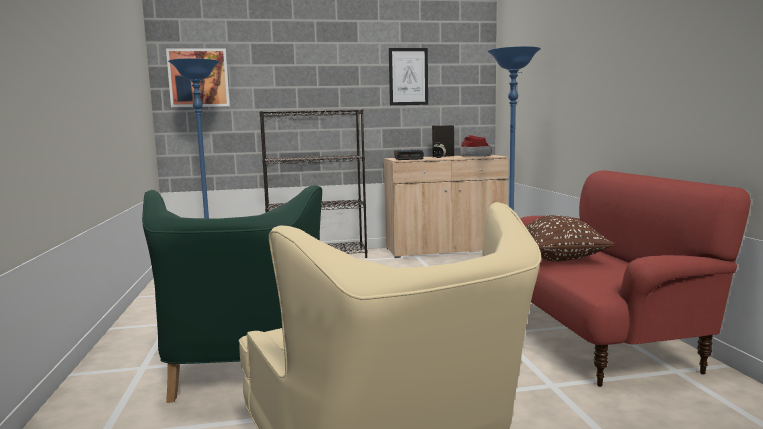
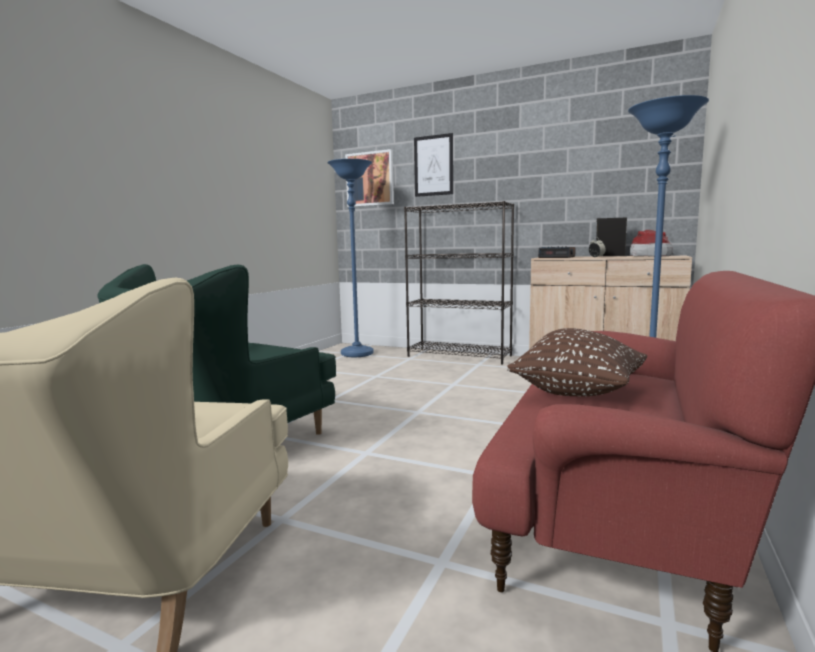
camera: 35 degrees right, 0 degrees up
picture [389,48,428,105] -> picture moved to [414,133,453,197]

